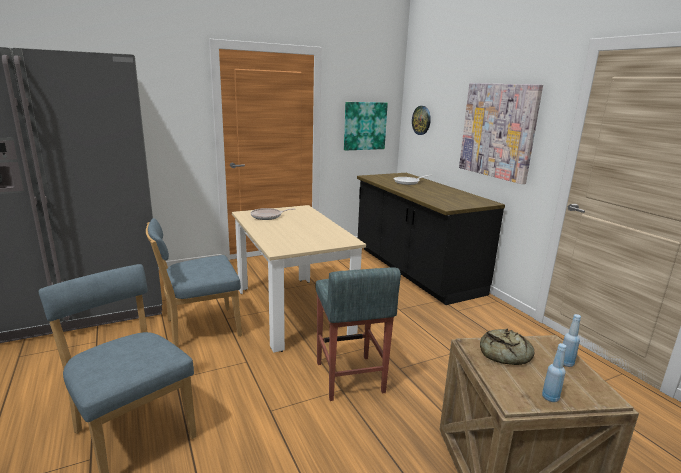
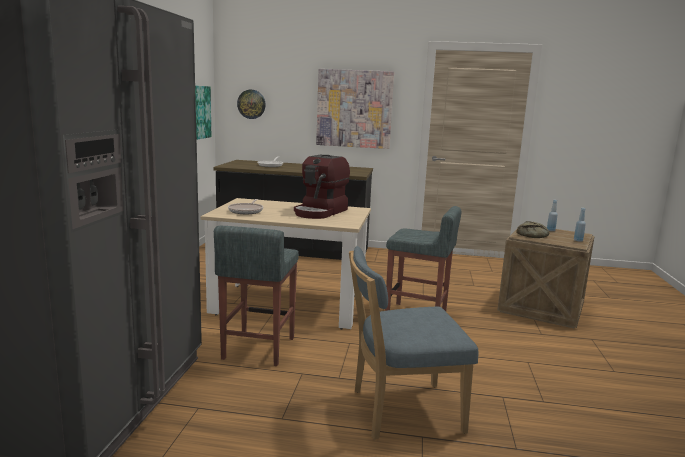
camera: 55 degrees left, 5 degrees down
blue chair [146,218,242,347] -> grey stool [214,226,299,366]
none -> coffee machine [294,155,350,219]

